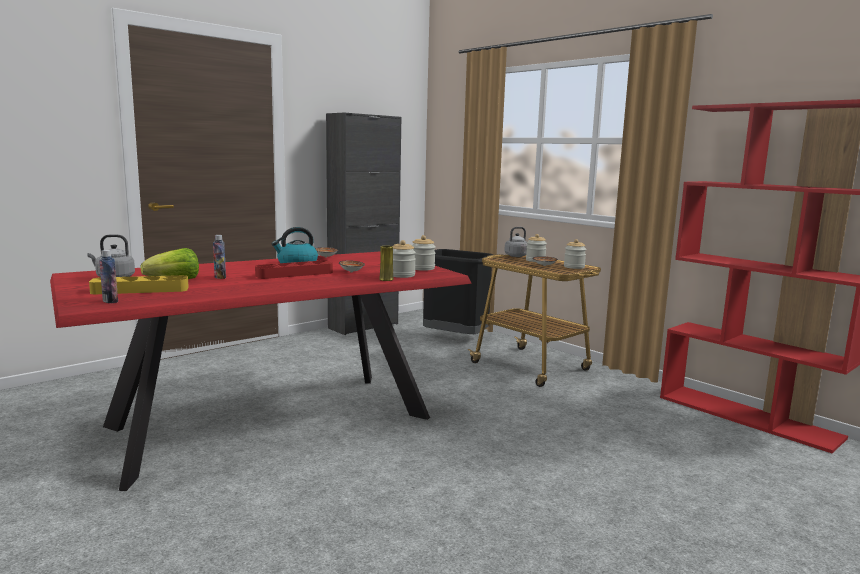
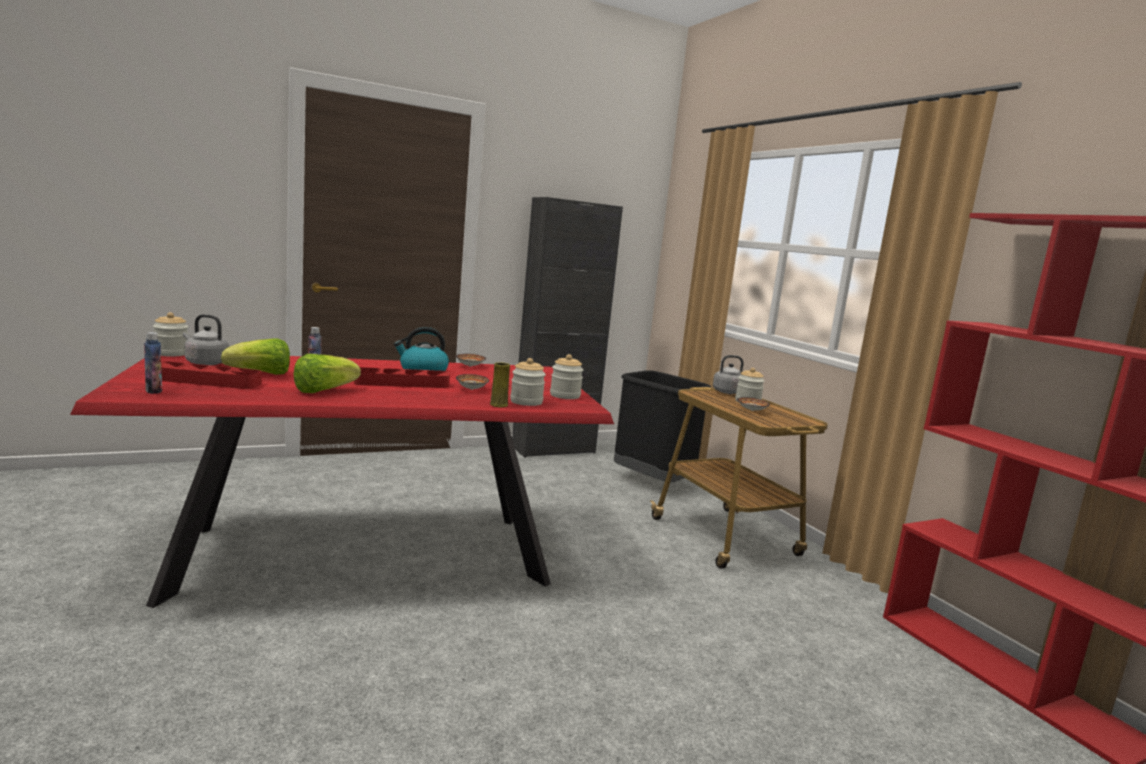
camera: 15 degrees right, 0 degrees up
yellow tray [89,275,189,294] -> red tray [161,361,262,389]
jar [564,239,586,269] -> jar moved to [153,312,189,357]
none -> lettuce [294,354,361,393]

